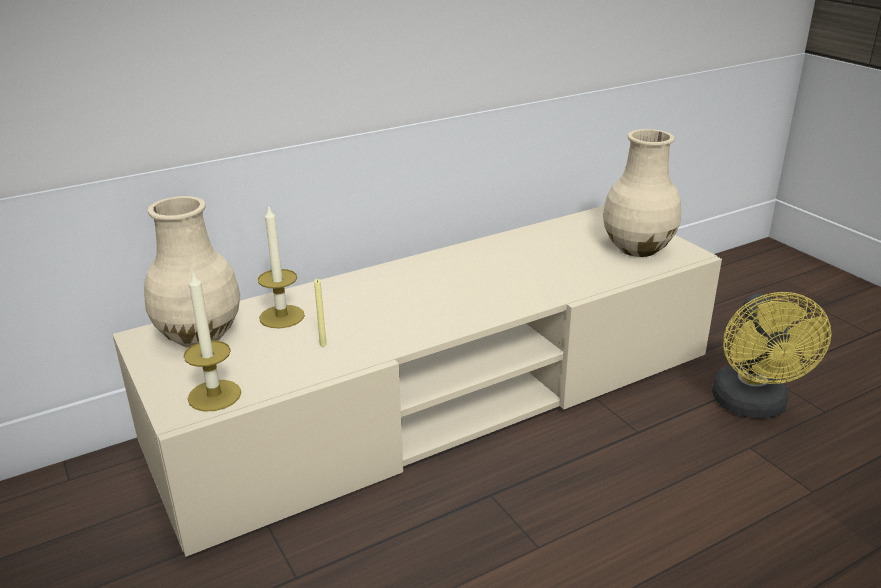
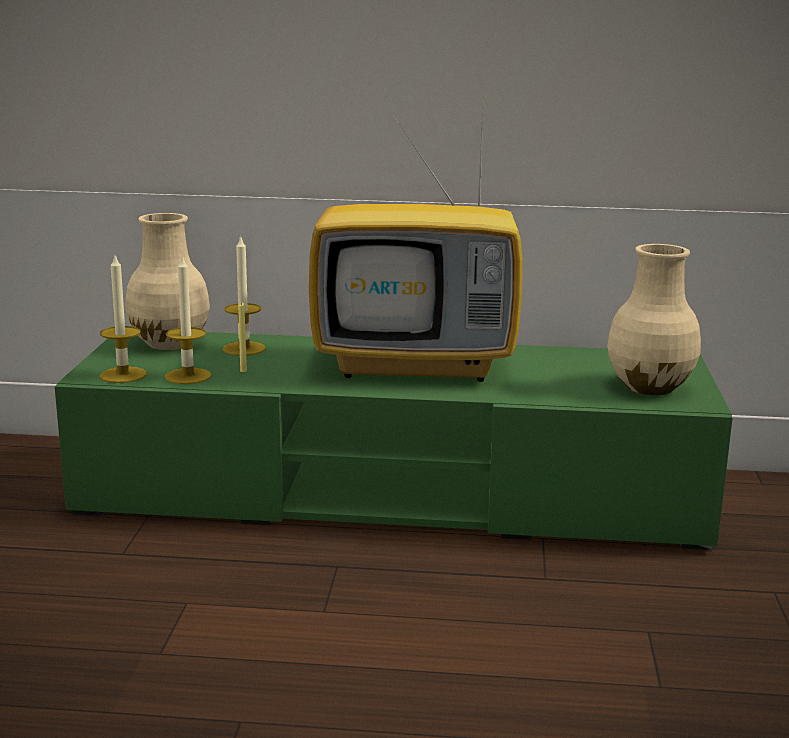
camera: 35 degrees right, 10 degrees down
beige tv stand [112,206,722,557] -> green tv stand [55,332,733,550]
yellow fan [712,292,832,418] -> none
none -> candle [165,254,212,384]
none -> television [309,89,523,382]

